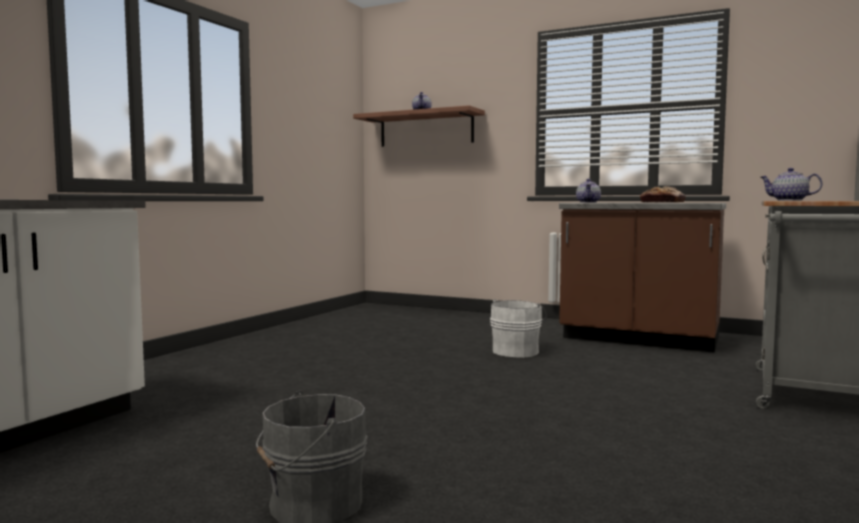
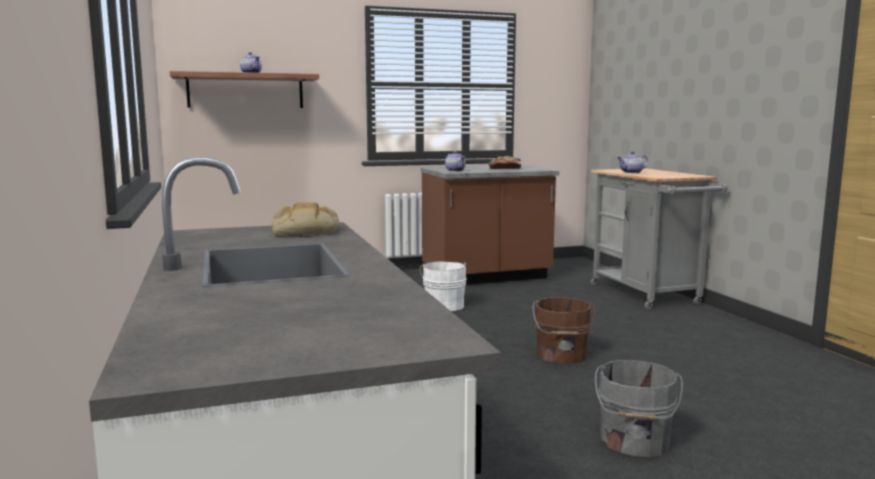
camera: 45 degrees left, 5 degrees up
none -> bread [272,202,339,235]
none -> brown bucket [533,297,595,364]

